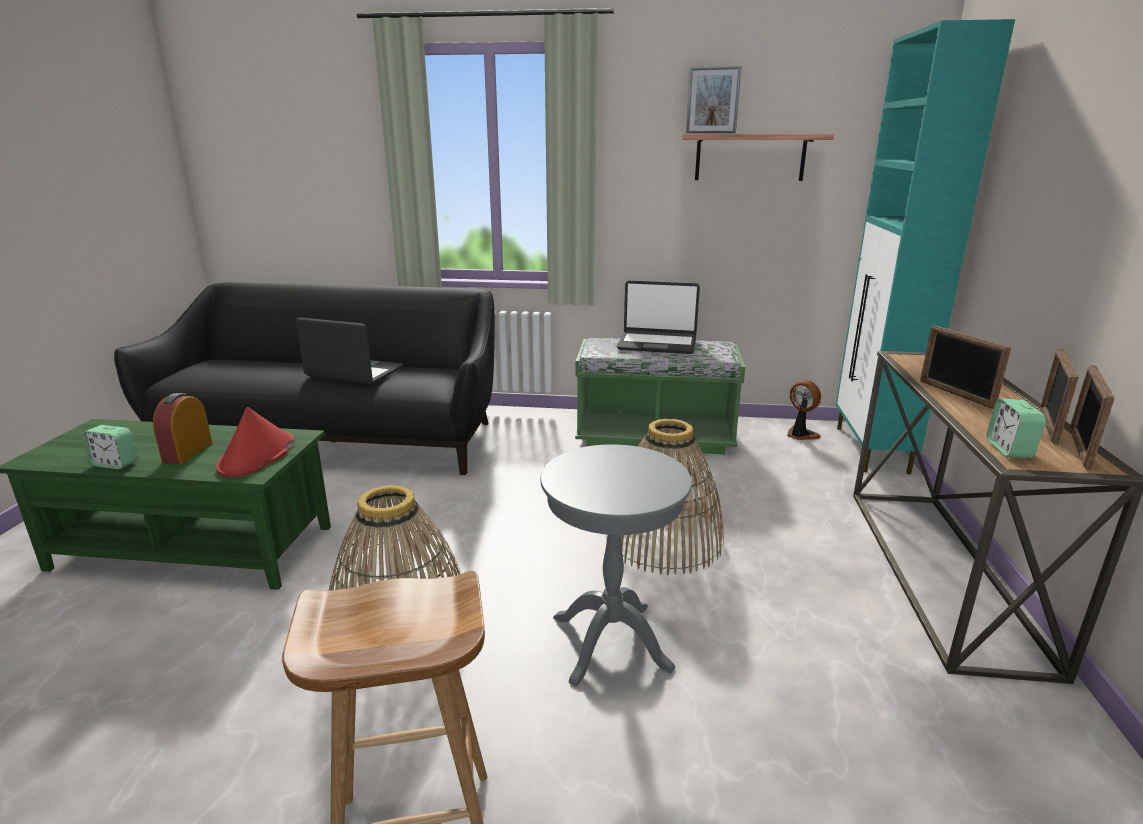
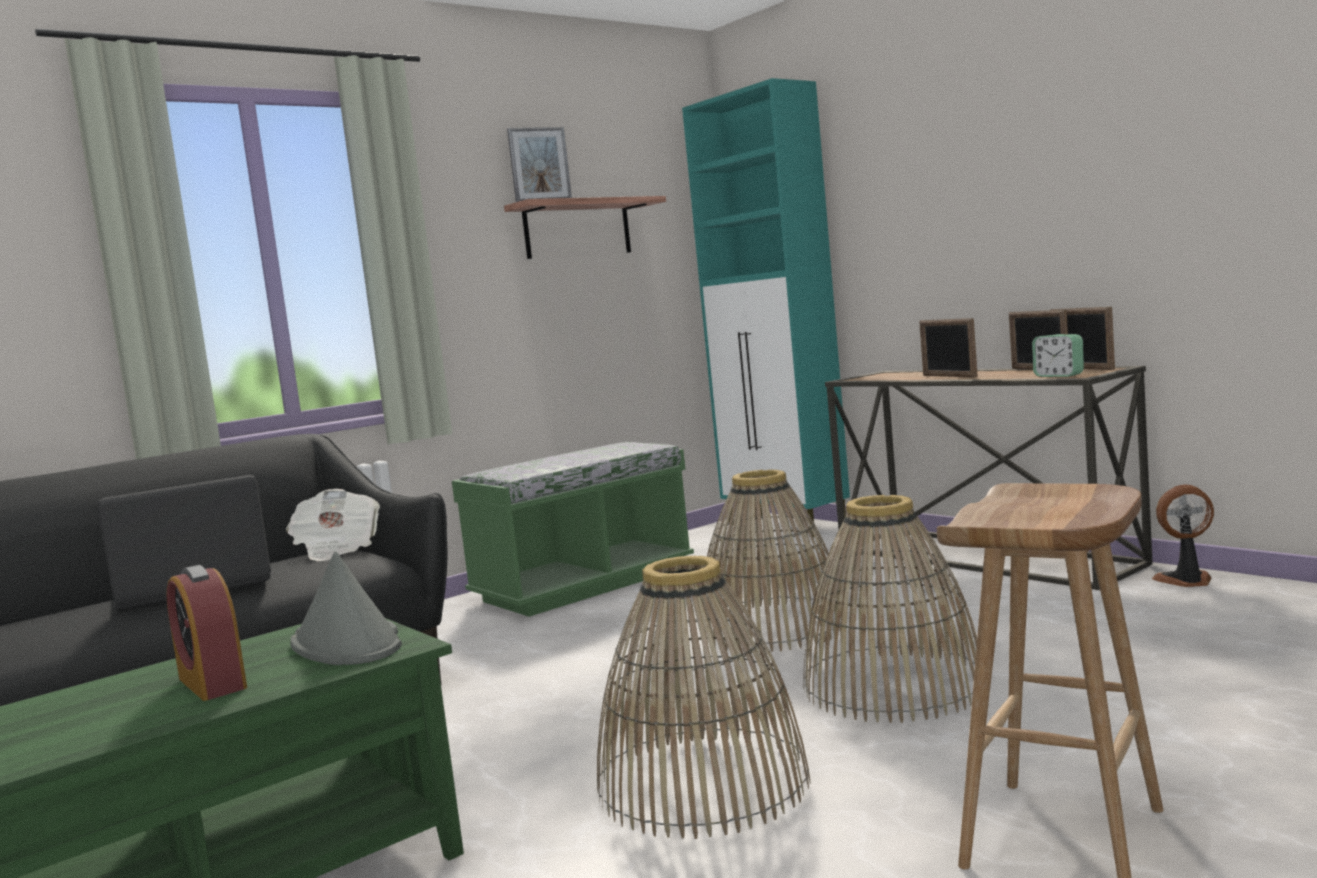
camera: 45 degrees left, 15 degrees down
alarm clock [82,425,137,469] -> none
red hat [216,407,294,477] -> grey hat [290,552,402,665]
grey side table [540,444,692,687] -> basket [803,495,977,723]
laptop [617,281,700,354] -> none
fan [787,380,821,440] -> fan moved to [1152,484,1214,587]
picture frame [920,325,1011,409] -> picture frame turned 45 degrees clockwise [919,318,978,378]
none -> newspaper [286,489,380,561]

